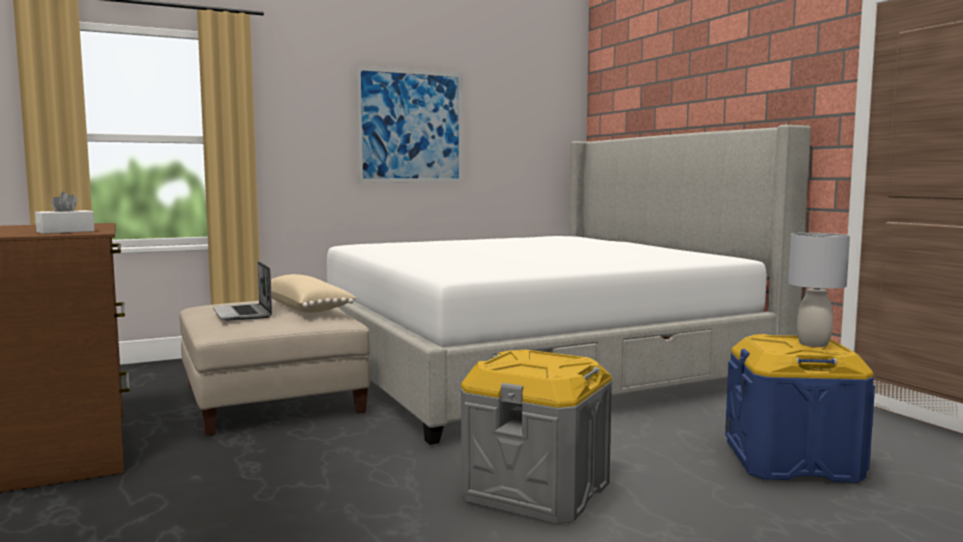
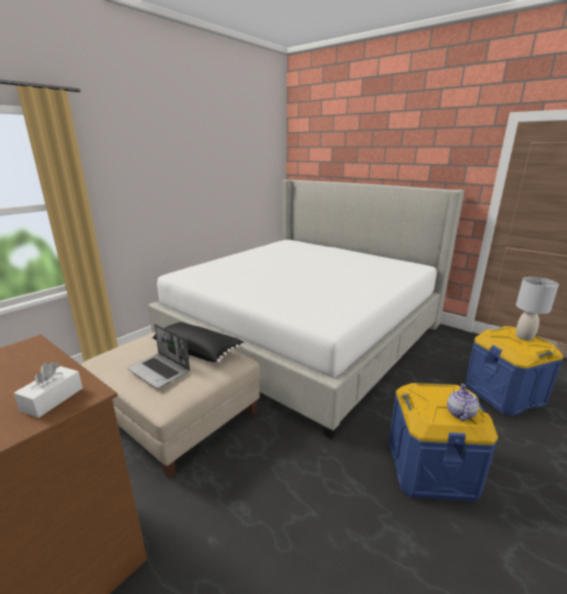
camera: 25 degrees left, 15 degrees up
beige pillow [271,274,356,313] -> black pillow [151,322,244,363]
picture [356,66,463,183] -> none
grey storage box [460,350,612,524] -> blue storage box [389,383,498,502]
none -> teapot [447,384,479,421]

